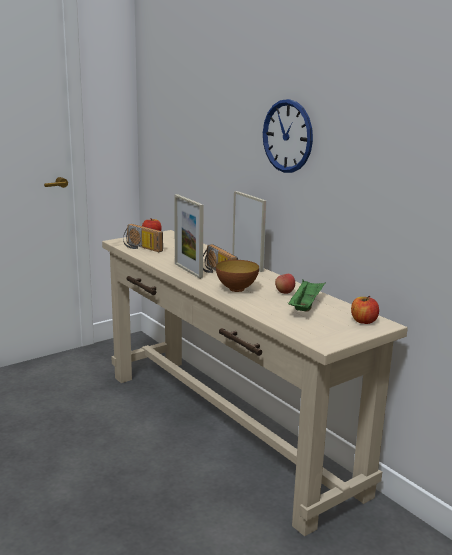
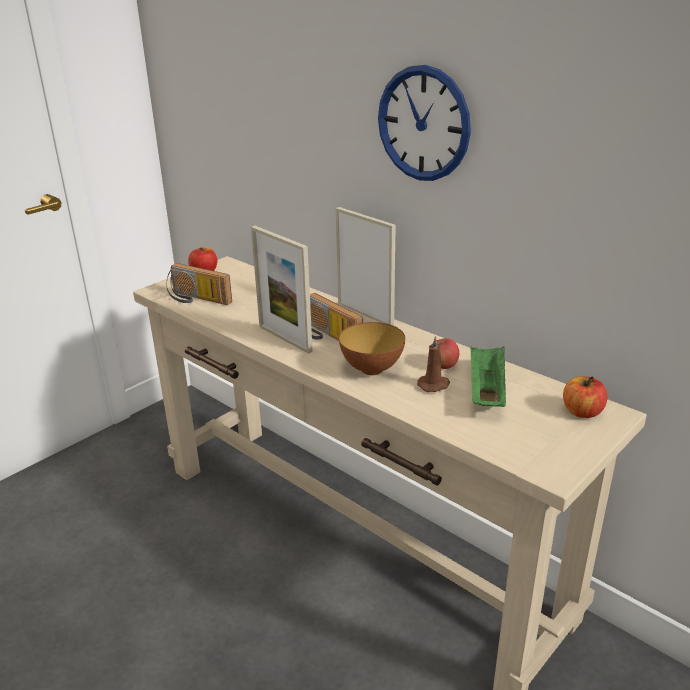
camera: 10 degrees left, 10 degrees up
none -> brown candle [417,335,450,392]

